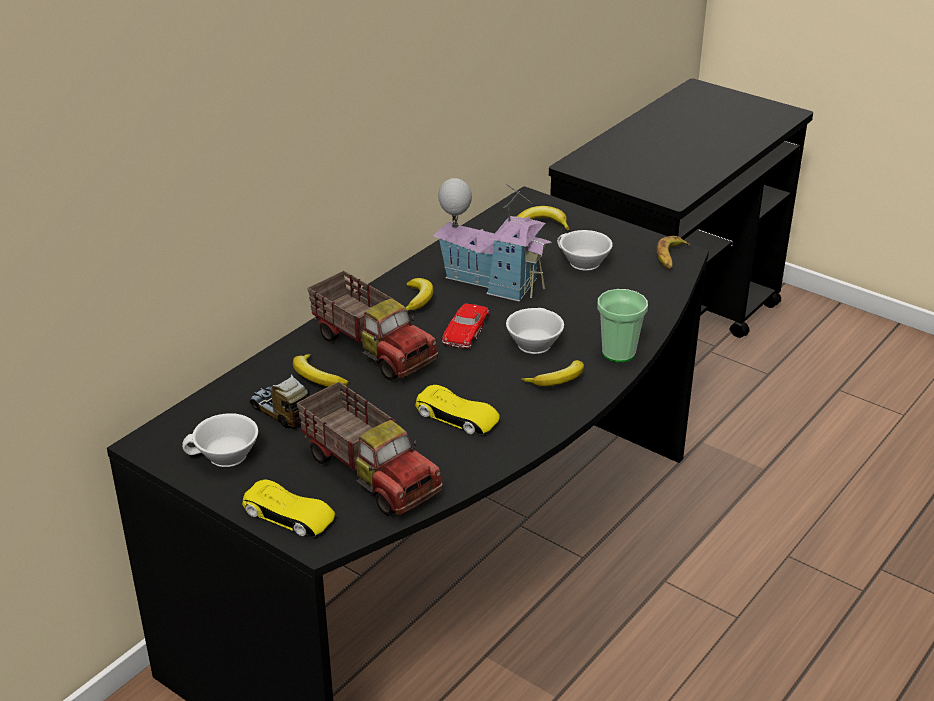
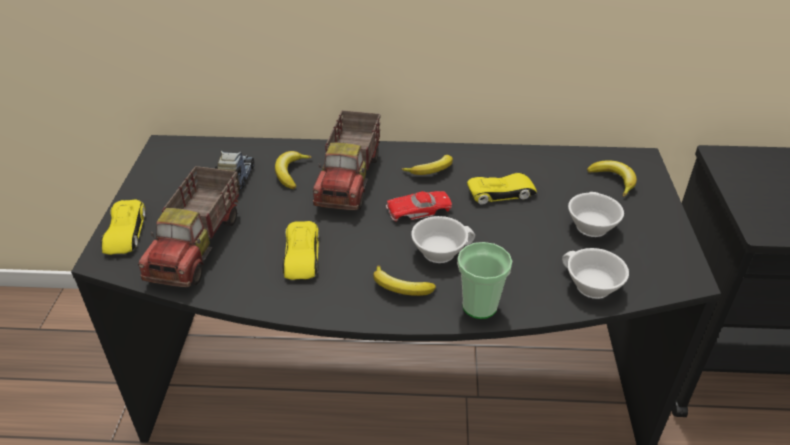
camera: 55 degrees right, 5 degrees up
white cup [182,414,258,467] -> white cup moved to [562,248,629,299]
toy house [433,178,552,302] -> yellow toy car [467,173,537,205]
banana [657,236,690,270] -> none

